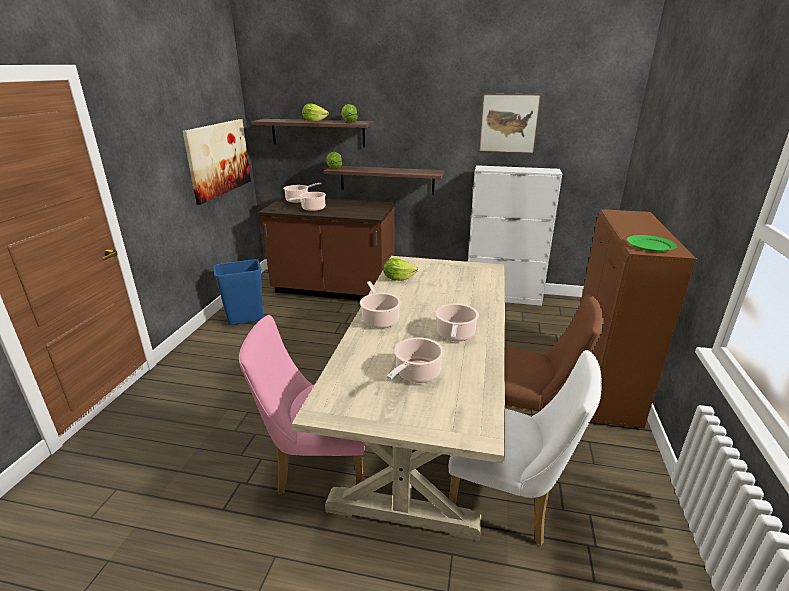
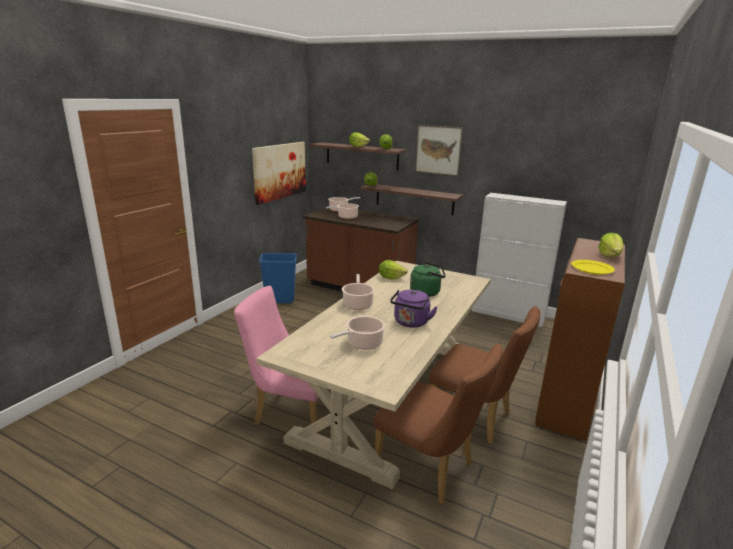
camera: 15 degrees right, 5 degrees down
cooking pot [435,303,479,341] -> purple kettle [390,290,437,328]
white chair [449,350,602,545] -> brown chair [374,344,503,504]
picture [478,93,542,154] -> picture moved to [415,125,463,177]
green plate [627,235,677,252] -> yellow plate [571,260,615,275]
none -> green kettle [410,262,446,297]
none -> lettuce [598,233,624,257]

